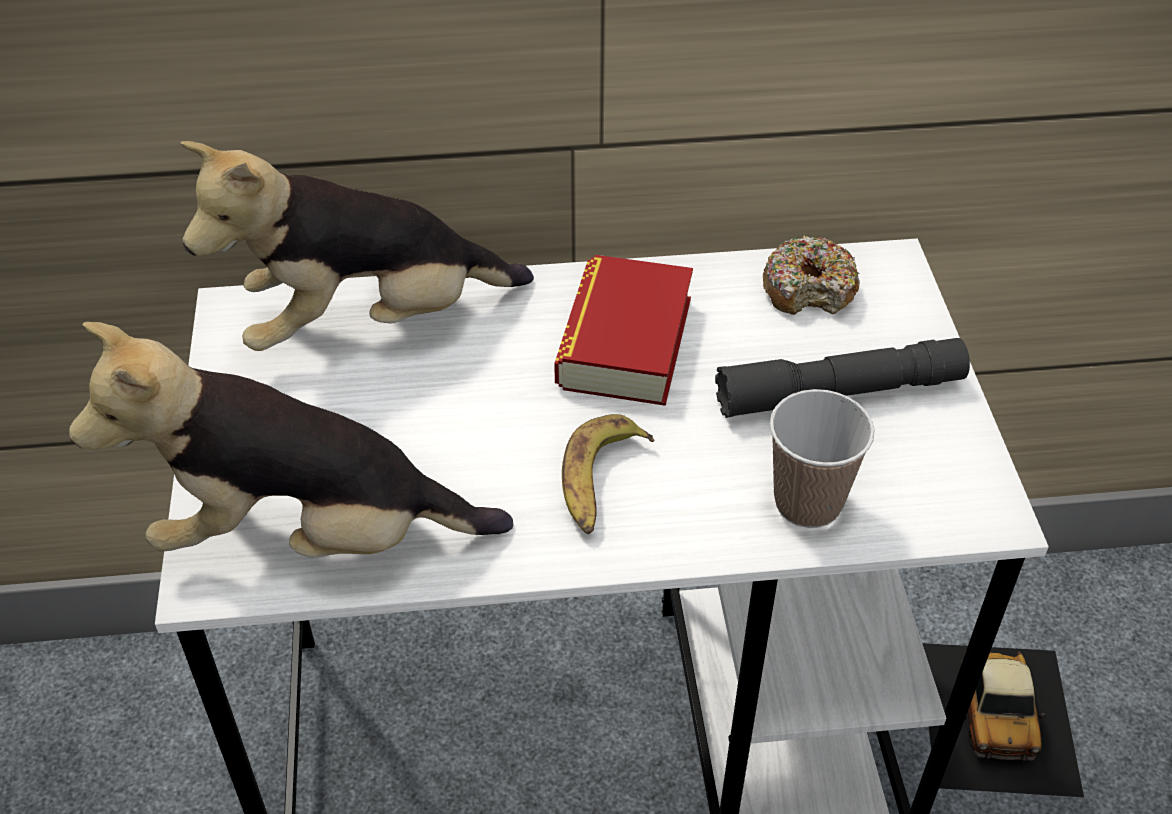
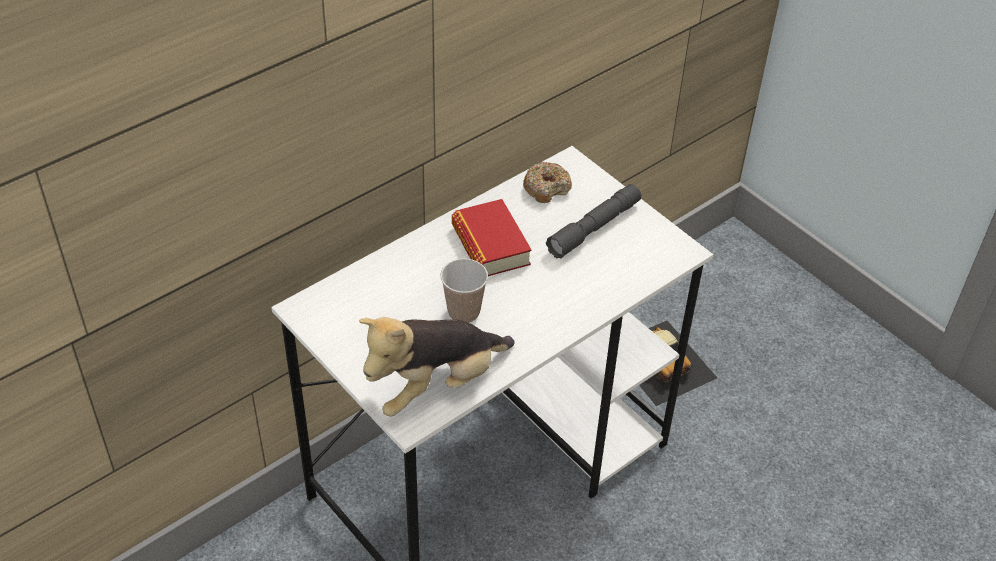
camera: 35 degrees left, 0 degrees up
plush toy [181,141,534,351] -> none
banana [562,414,654,534] -> none
cup [770,389,874,528] -> cup moved to [440,259,488,323]

